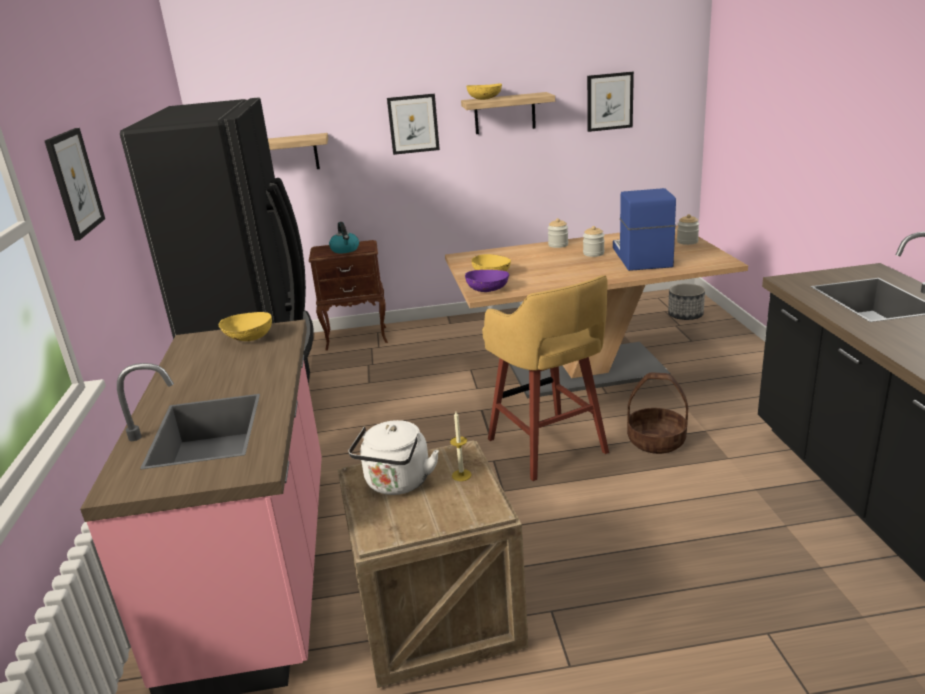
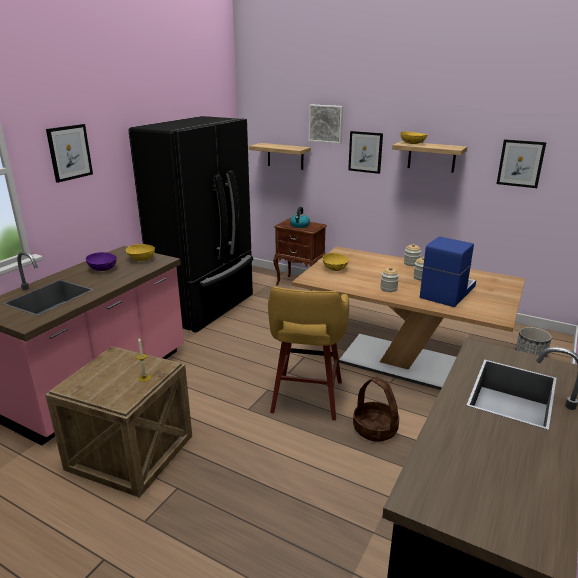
camera: 35 degrees right, 0 degrees up
white kettle [348,420,439,495] -> none
purple bowl [465,270,509,292] -> purple bowl moved to [86,252,117,271]
jar [677,214,699,245] -> jar moved to [380,267,399,292]
none -> picture [309,104,343,144]

